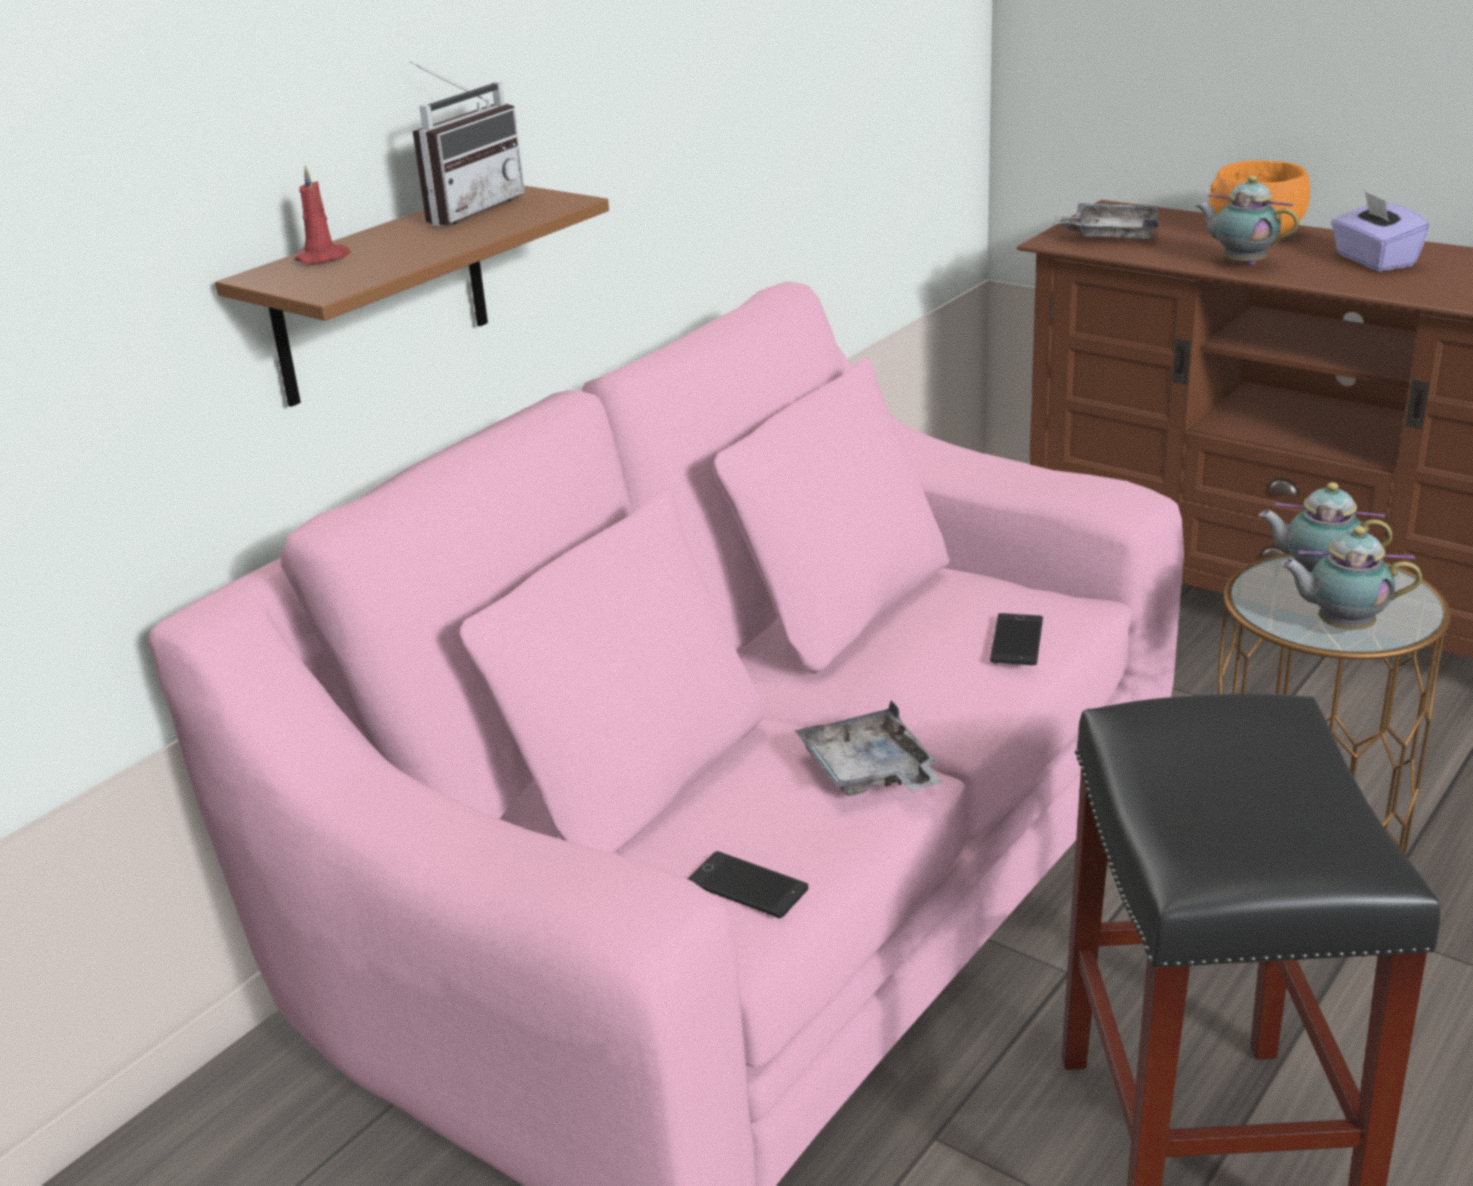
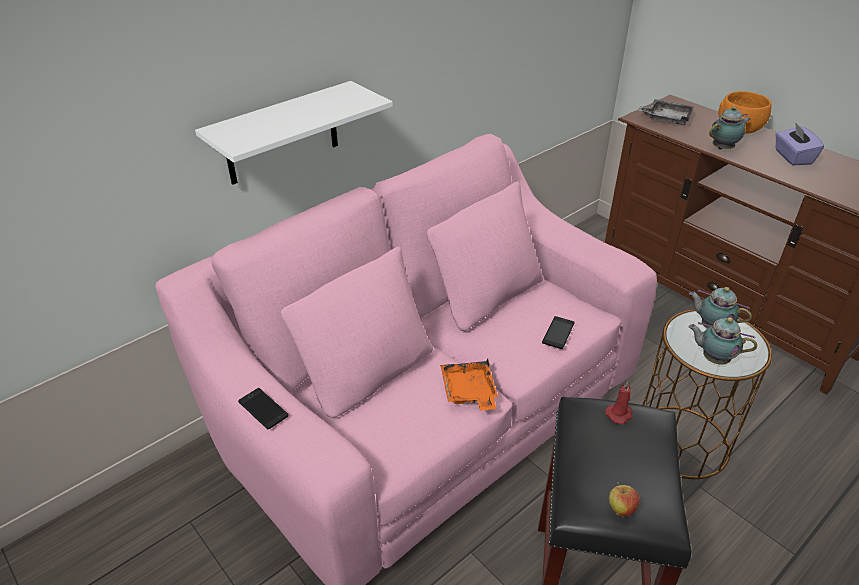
camera: 10 degrees right, 10 degrees up
brown shelf [215,186,609,407] -> white shelf [195,81,393,185]
red candle [294,165,351,265] -> red candle moved to [605,381,633,424]
radio [410,61,525,226] -> none
phone [688,851,808,918] -> phone moved to [238,388,289,429]
grey tray [795,700,942,796] -> orange tray [440,358,498,411]
teapot [1196,175,1299,266] -> teapot turned 105 degrees clockwise [709,106,750,150]
none -> apple [609,482,640,517]

